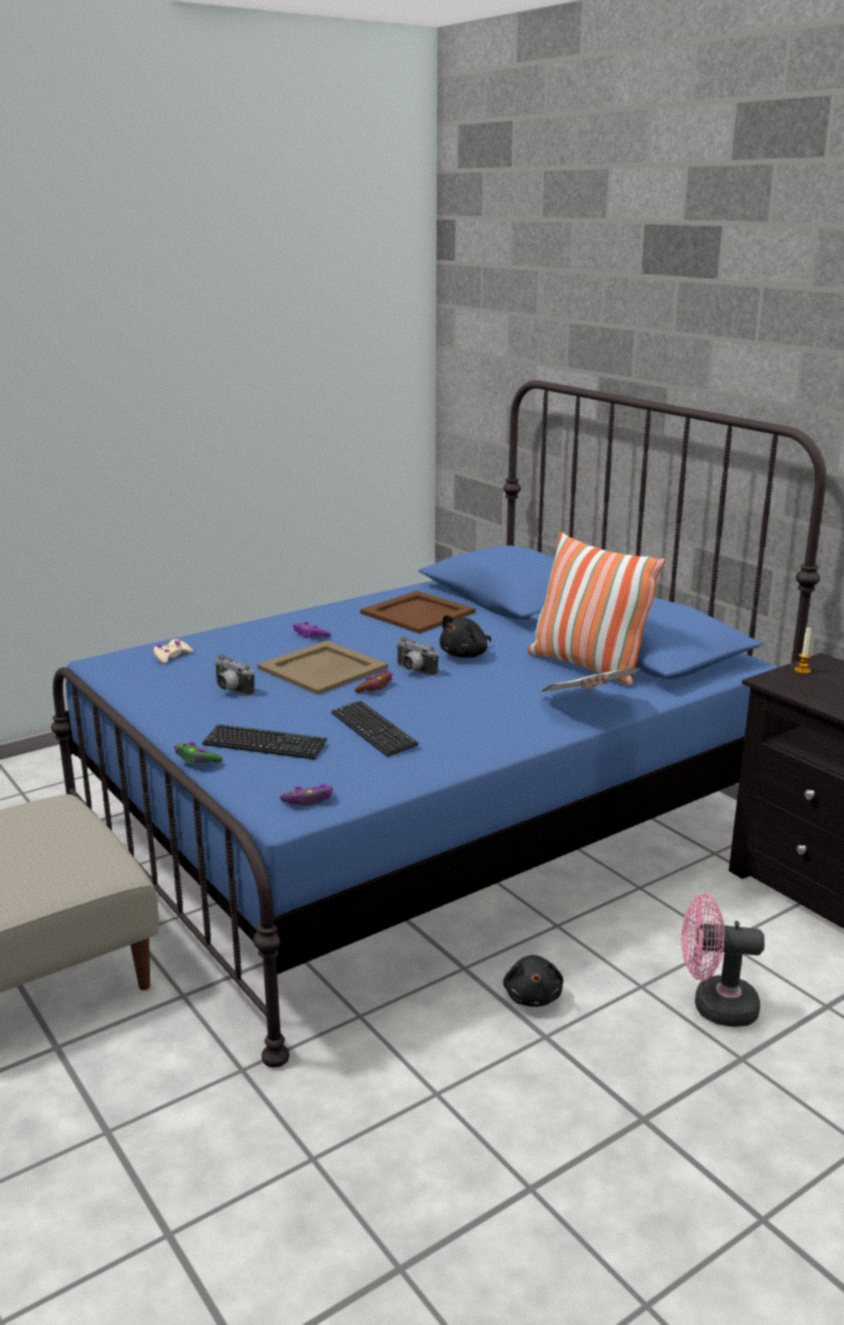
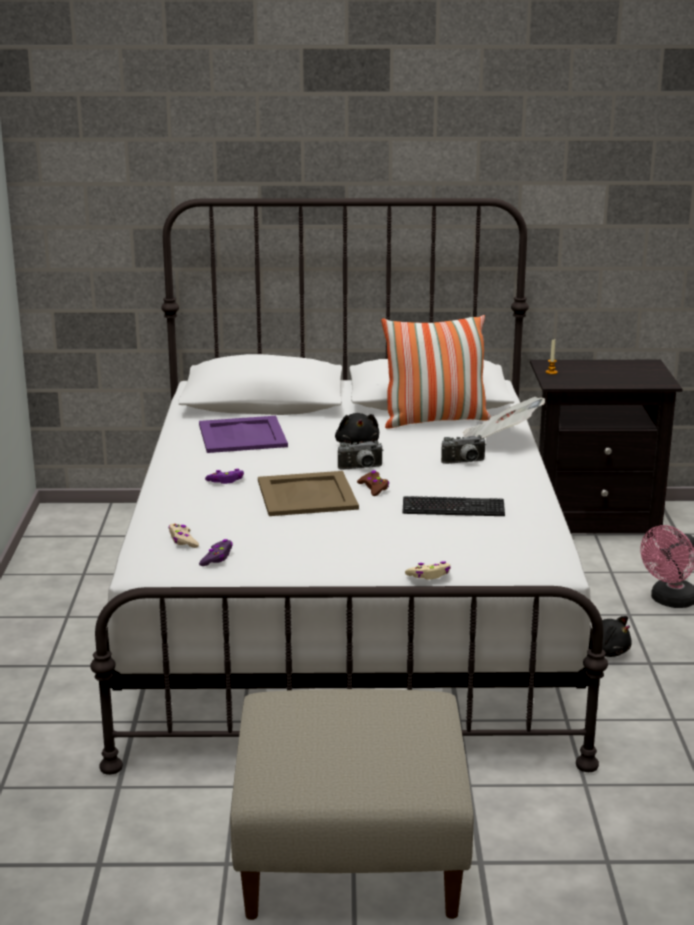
camera: 55 degrees left, 0 degrees up
blue bed [51,380,826,1067] -> white bed [90,198,608,775]
green game controller [174,742,223,764] -> beige game controller [405,561,451,580]
keyboard [202,724,327,759] -> none
camera [214,654,255,696] -> camera moved to [441,435,486,464]
purple game controller [280,784,333,806] -> purple game controller moved to [199,539,233,566]
brown tray [360,591,475,633] -> purple tray [199,416,288,453]

